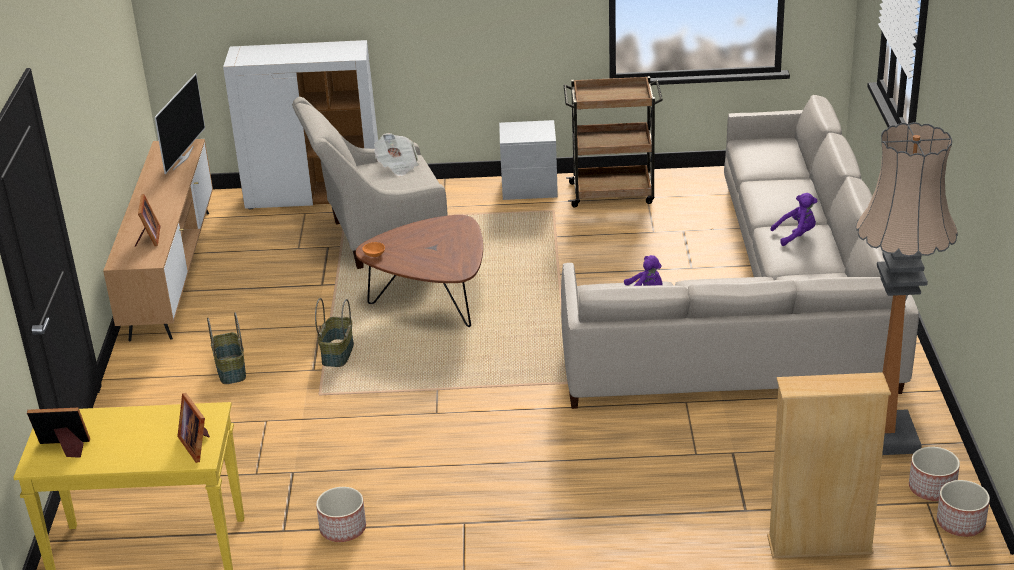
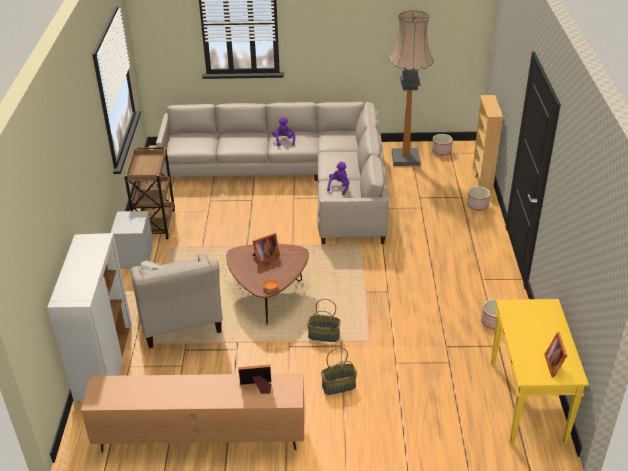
camera: 90 degrees left, 5 degrees up
television [154,73,205,174] -> none
picture frame [177,393,210,463] -> picture frame moved to [253,233,280,264]
planter [937,480,990,537] -> planter moved to [467,186,490,211]

